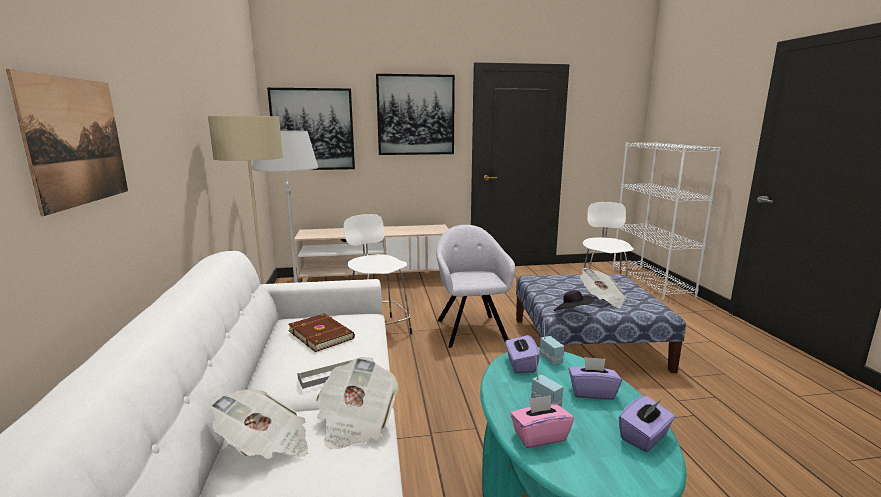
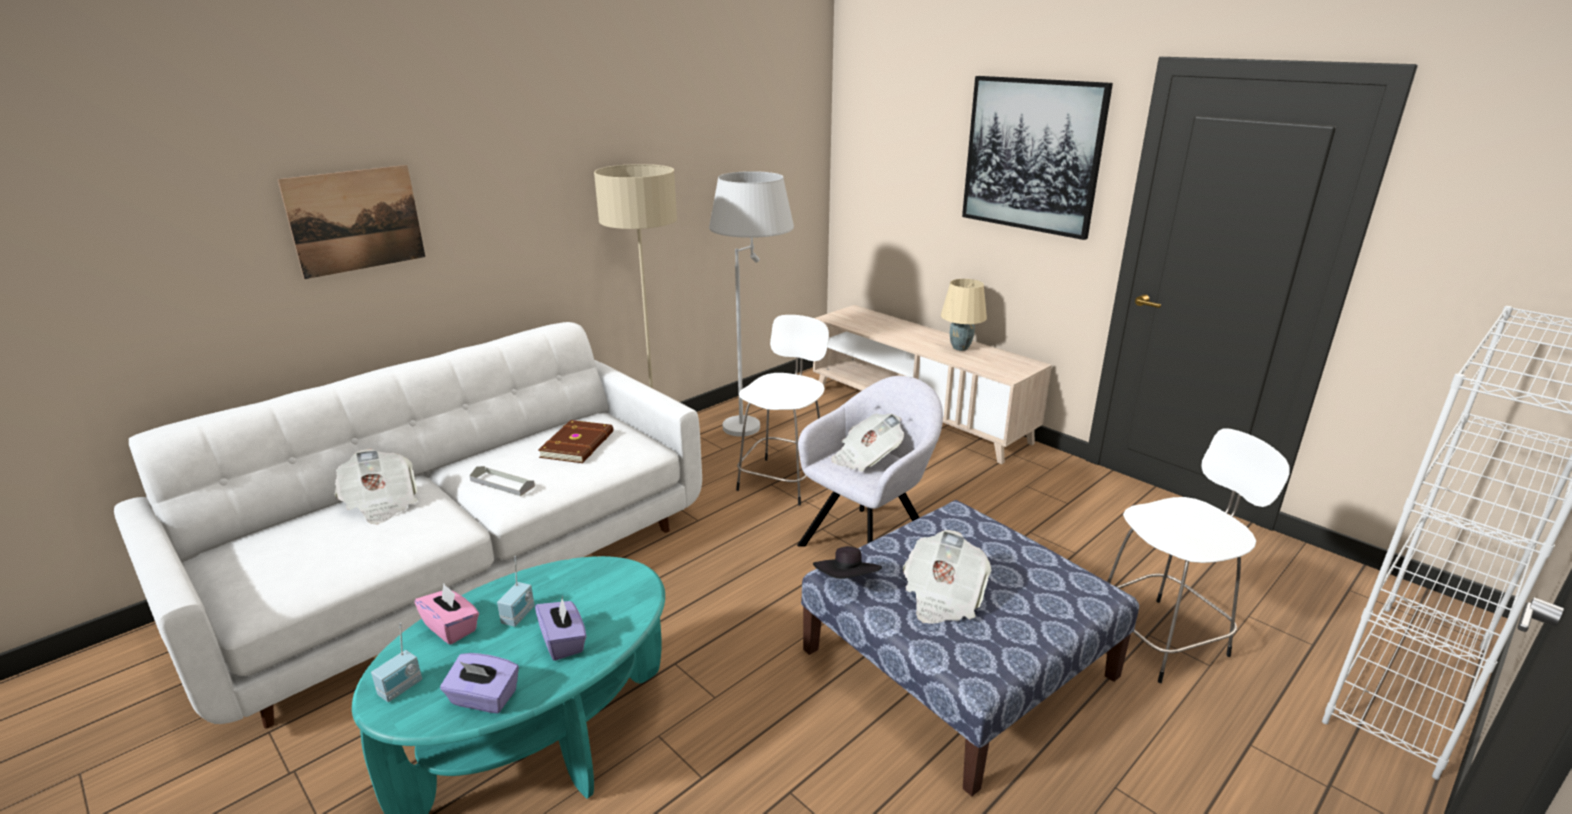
camera: 55 degrees right, 10 degrees up
picture [267,88,355,170] -> none
newspaper [316,357,398,449] -> newspaper moved to [831,414,904,471]
purple tissue box [505,333,540,373] -> none
radio [539,317,564,365] -> radio moved to [371,623,422,702]
none -> beige table lamp [941,279,987,351]

